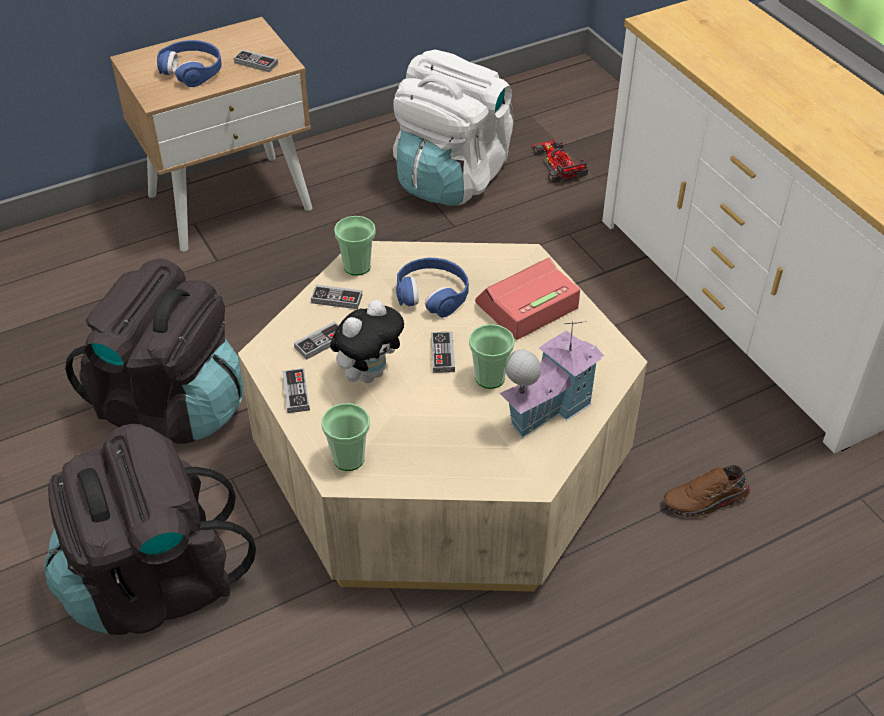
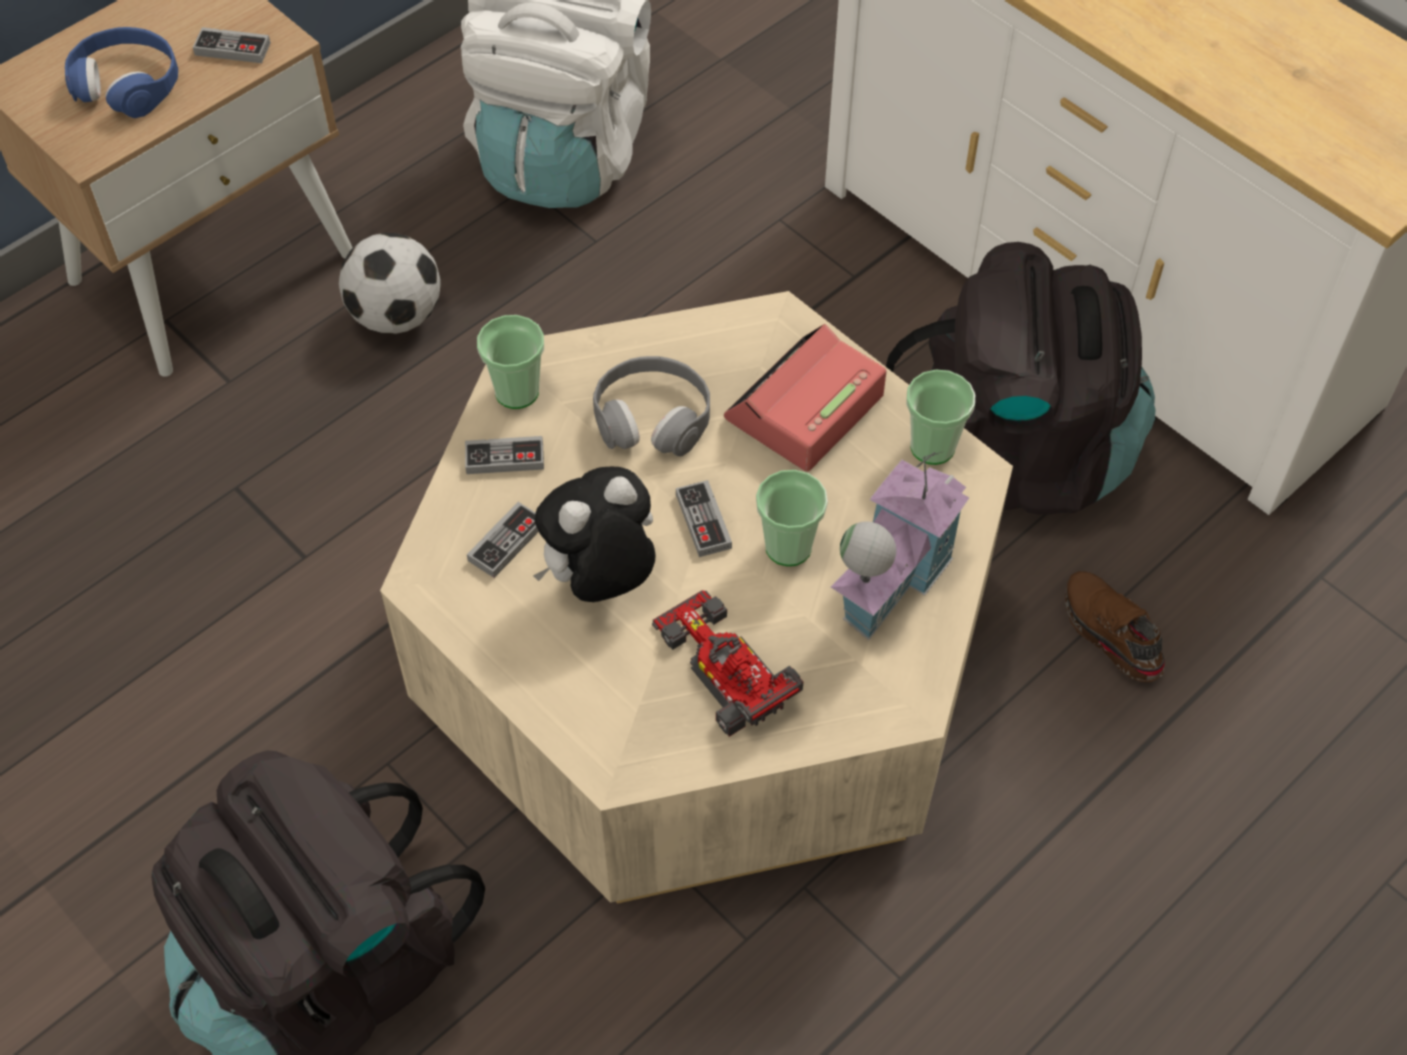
camera: 15 degrees left, 10 degrees up
black backpack [65,259,244,444] -> black backpack moved to [886,242,1156,515]
game controller [282,368,310,413] -> none
cup [321,403,370,471] -> cup moved to [906,370,975,465]
plush toy [330,300,404,383] -> plush toy turned 150 degrees counterclockwise [533,467,656,602]
blue headphones [396,258,469,318] -> grey headphones [593,356,710,456]
toy car [531,139,588,183] -> toy car moved to [652,590,803,737]
brown shoe [664,465,751,518] -> brown shoe turned 90 degrees clockwise [1065,571,1165,682]
none -> football [339,233,441,334]

